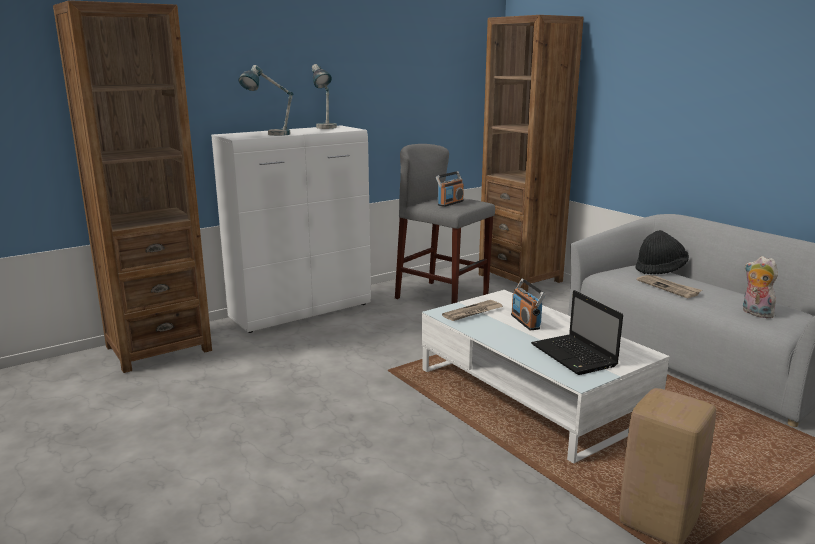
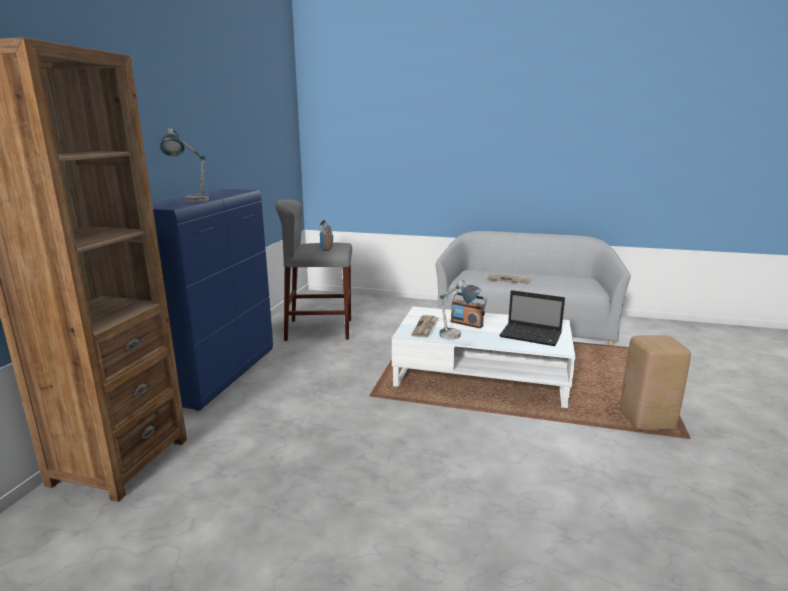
camera: 40 degrees left, 0 degrees up
white cabinet [211,125,371,333] -> blue cabinet [152,189,273,411]
table lamp [312,64,337,129] -> table lamp moved to [439,280,481,340]
brown bookcase [479,15,584,292] -> none
black hat [635,230,689,274] -> none
plush toy [743,256,778,318] -> none

